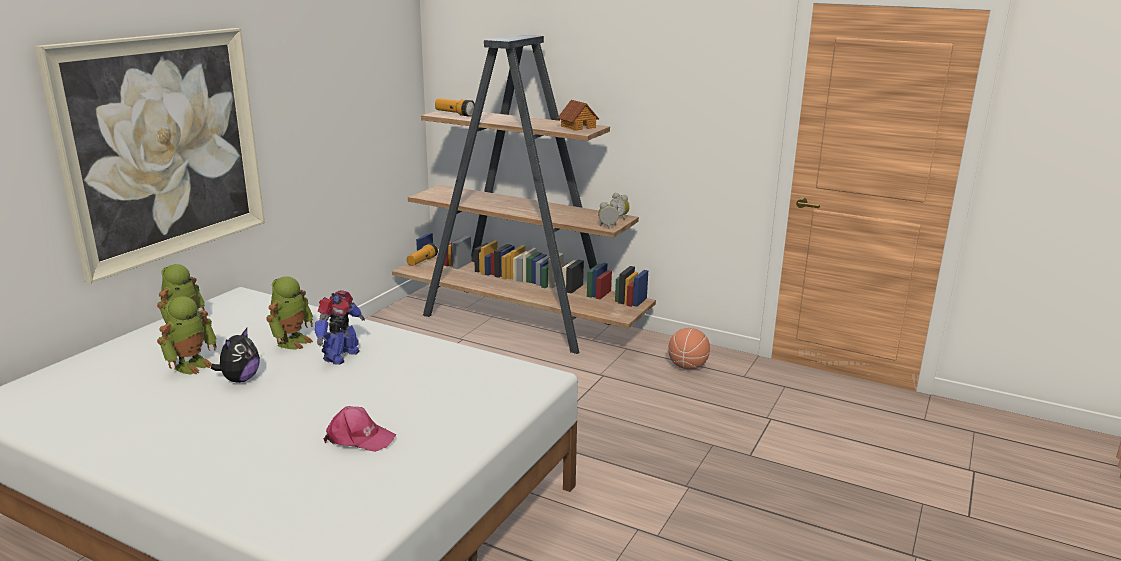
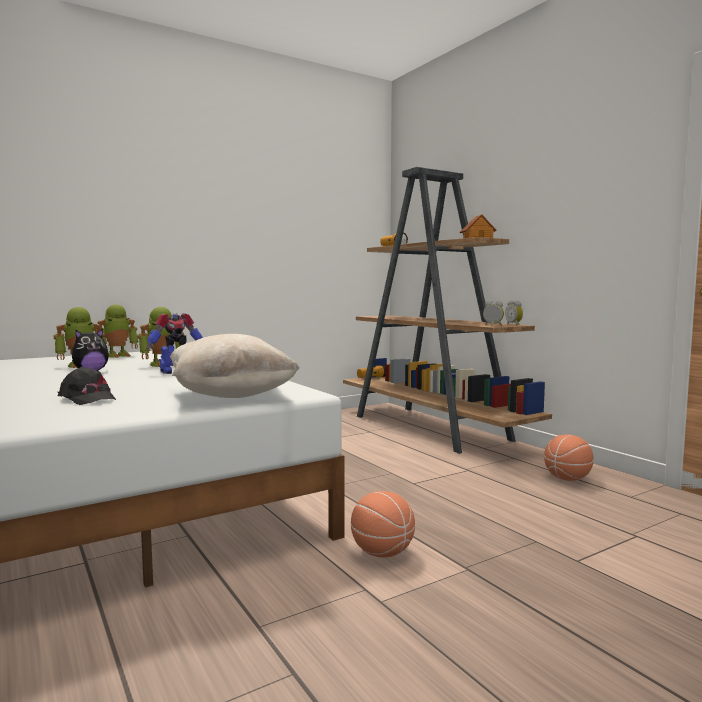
camera: 30 degrees right, 15 degrees down
picture [35,28,265,283] -> none
pink cap [324,406,396,452] -> black cap [58,367,116,405]
none -> beige pillow [170,334,300,398]
none -> basketball [351,491,415,558]

